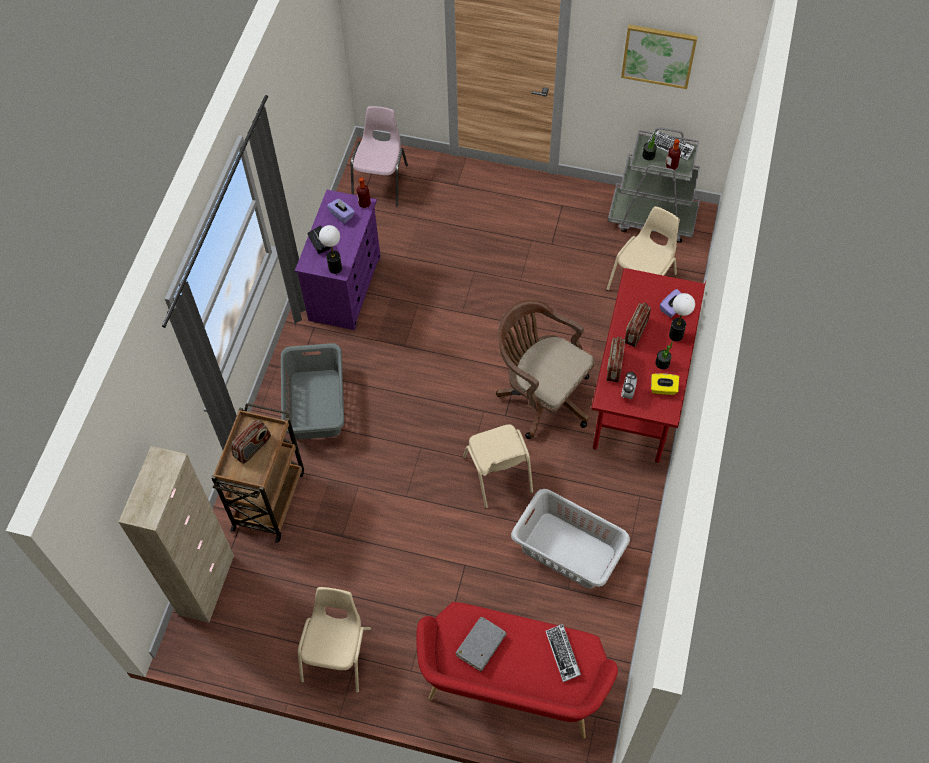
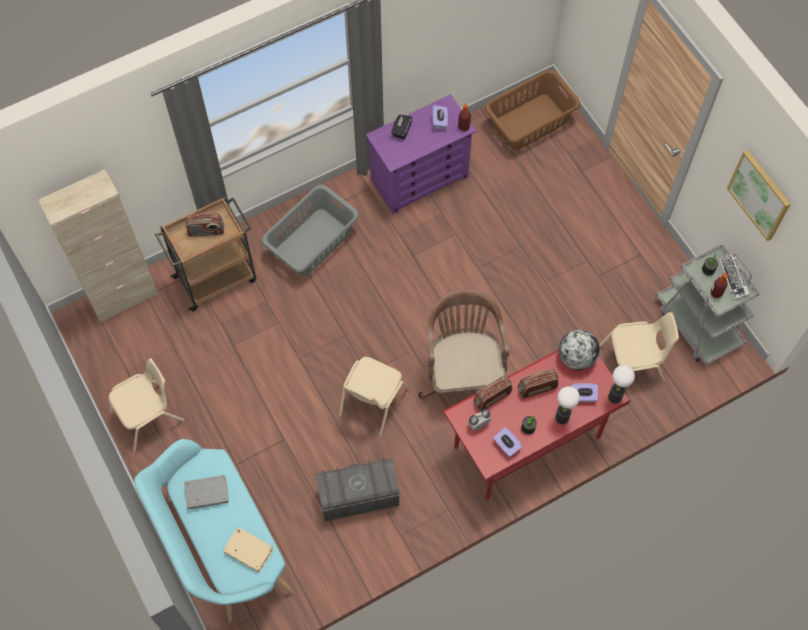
camera: 45 degrees right, 5 degrees up
table lamp [319,225,342,274] -> table lamp moved to [608,365,635,404]
pink chair [351,106,408,206] -> brown laundry basket [485,70,581,150]
red bench [416,602,618,739] -> turquoise bench [134,439,294,623]
grey laundry basket [511,489,630,589] -> grey storage box [314,458,401,521]
keyboard [545,624,581,682] -> beige book [223,527,274,572]
yellow tissue box [651,373,679,395] -> purple tissue box [493,427,523,457]
none -> globe [558,329,600,370]

